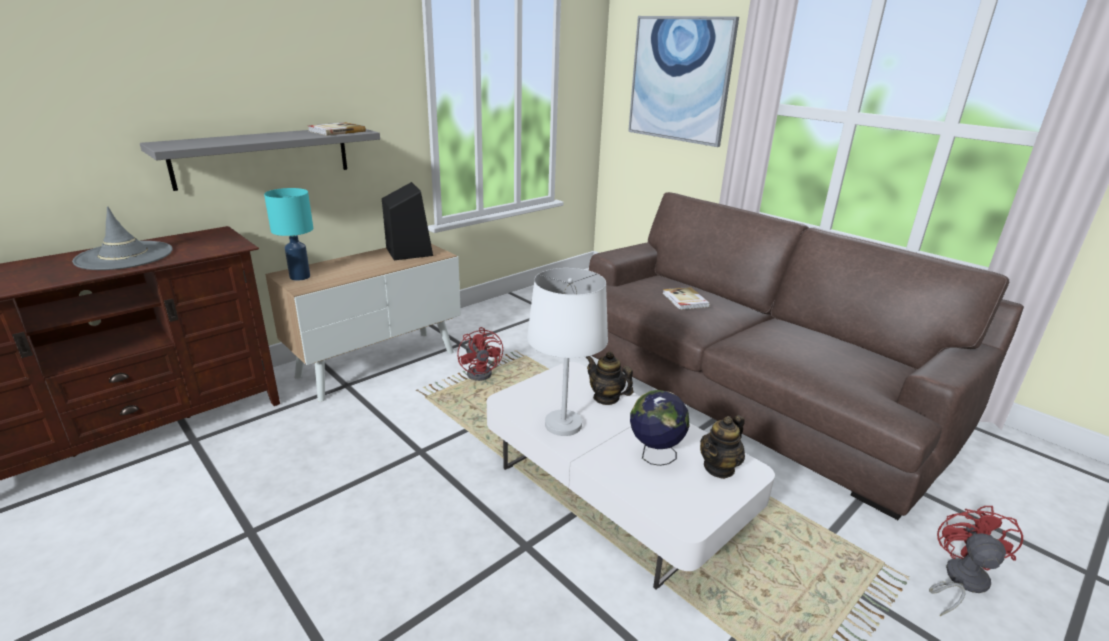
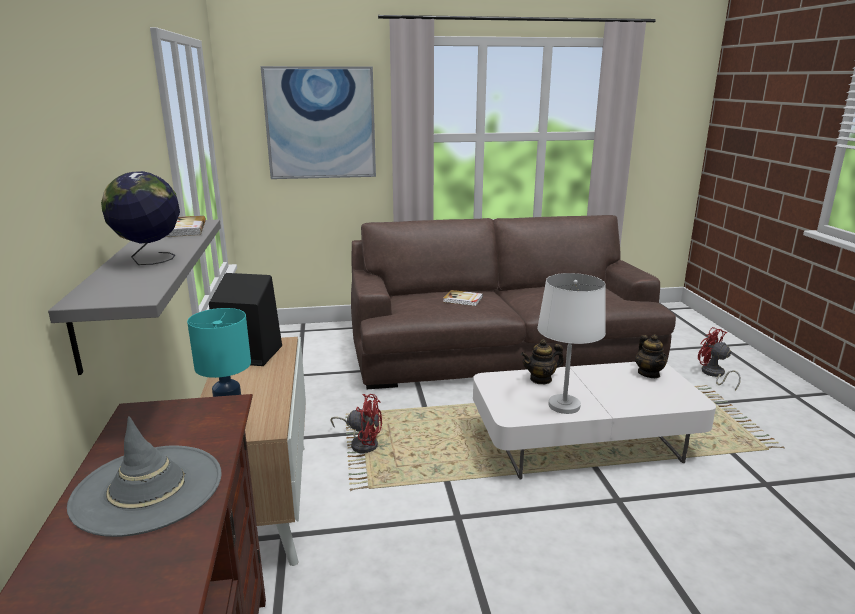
camera: 55 degrees left, 5 degrees down
globe [630,390,690,466] -> globe moved to [101,171,180,265]

